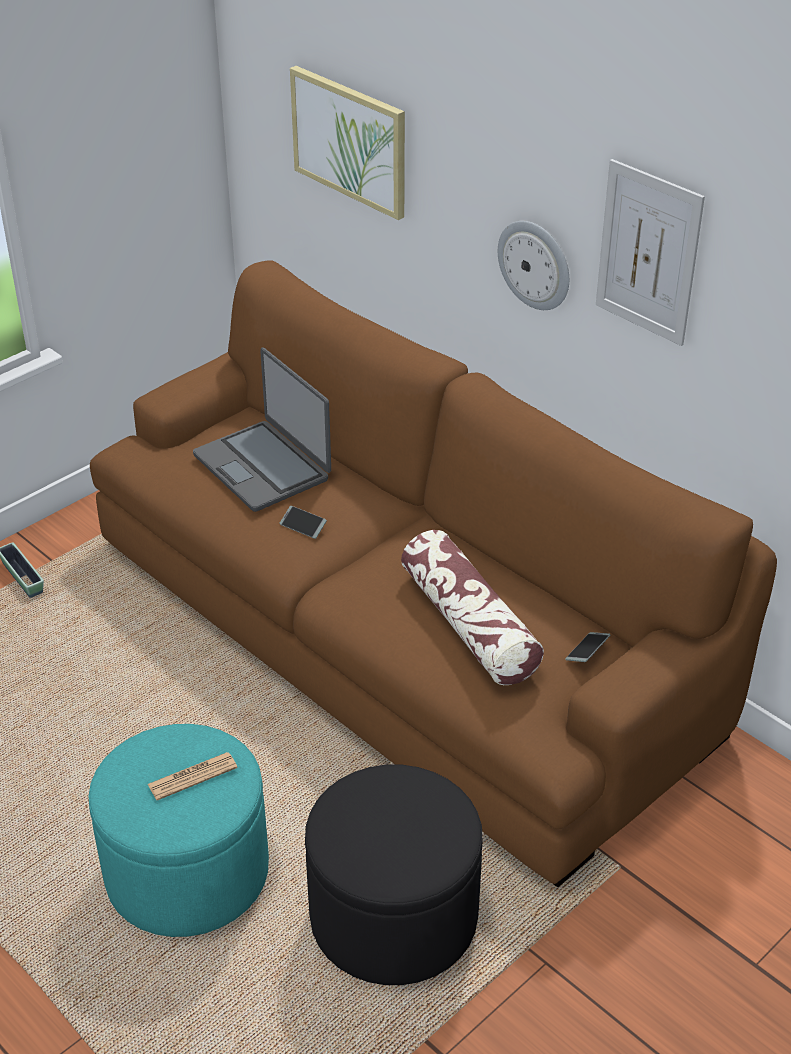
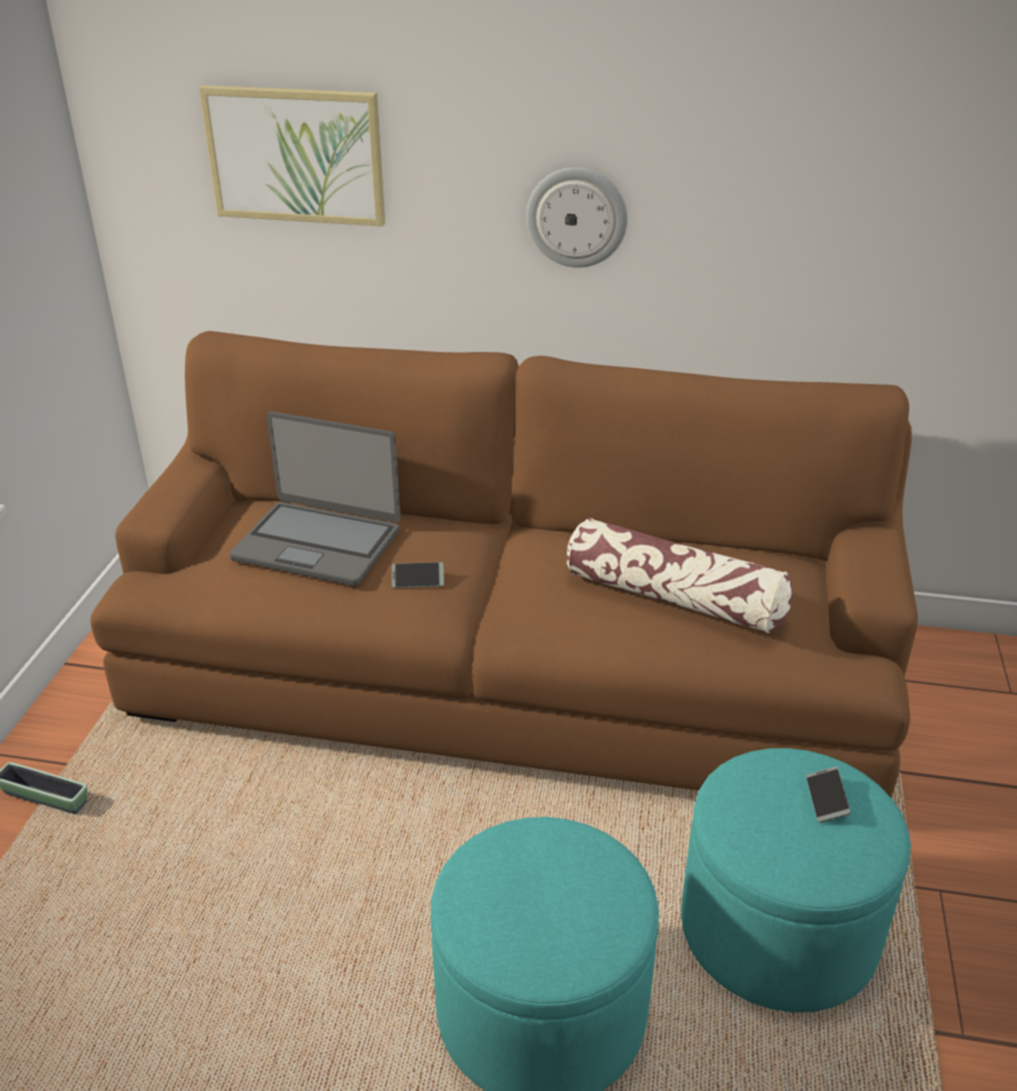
camera: 35 degrees left, 5 degrees down
newspaper [148,752,238,800] -> none
black ottoman [305,765,483,985] -> turquoise ottoman [681,748,911,1012]
phone [565,632,610,662] -> phone moved to [806,766,851,823]
picture [596,159,705,346] -> none

